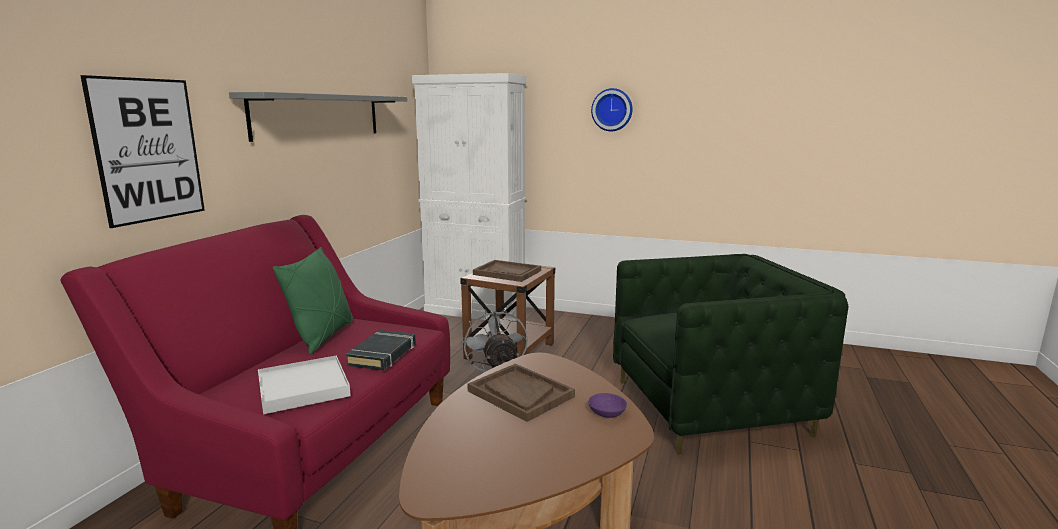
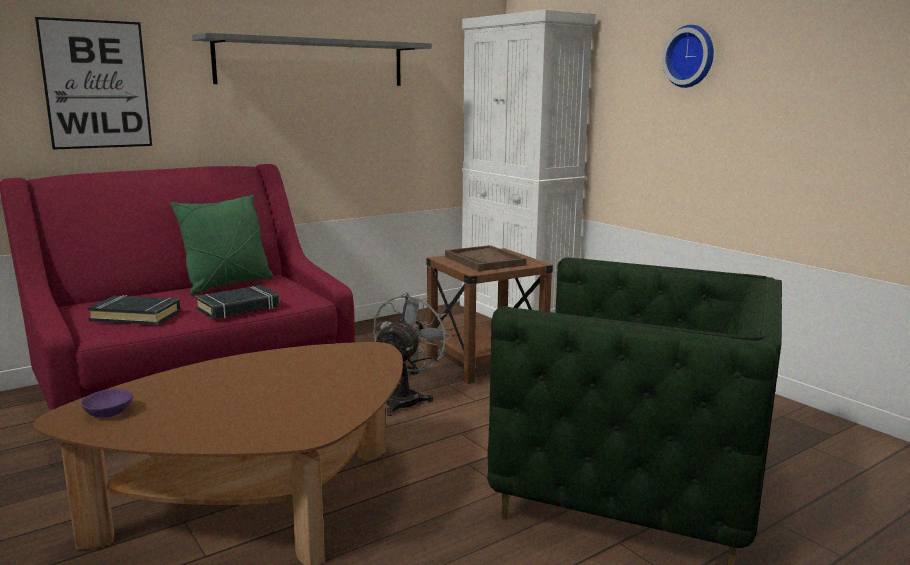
camera: 35 degrees right, 0 degrees up
white tray [258,355,351,414] -> black book [88,295,181,325]
brown tray [467,364,575,422] -> none
purple bowl [588,393,627,418] -> purple bowl moved to [81,389,132,418]

